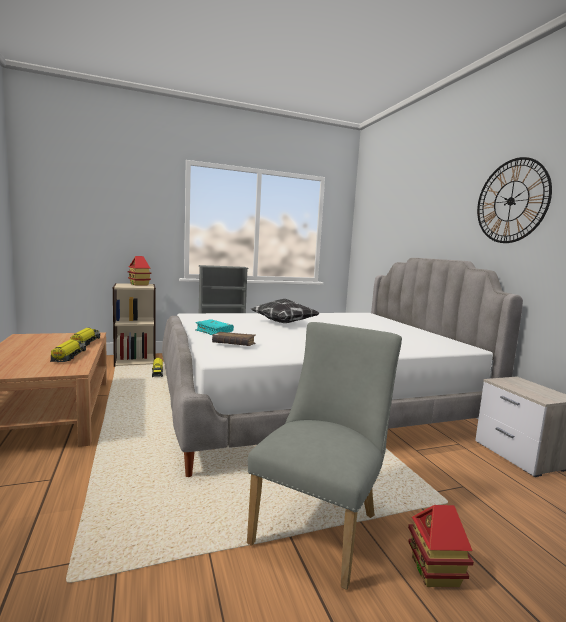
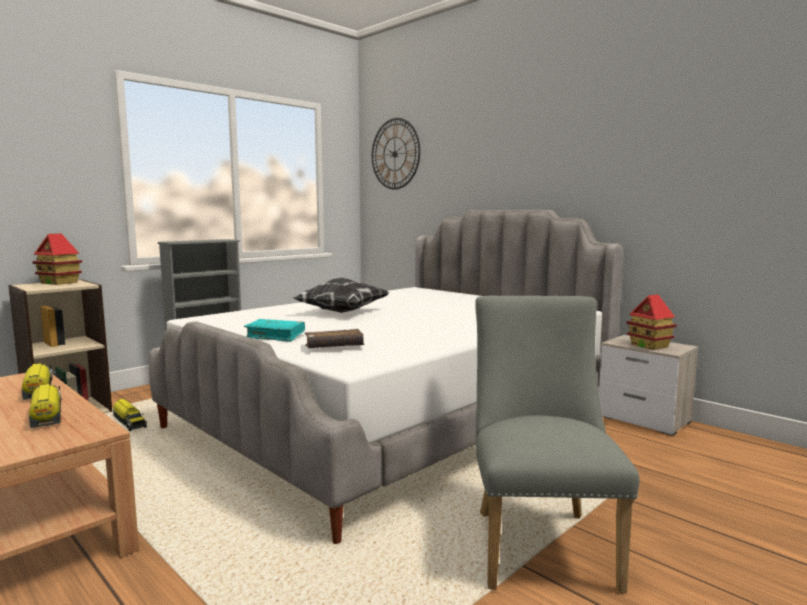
camera: 25 degrees left, 0 degrees up
toy house [408,505,474,587] -> toy house moved to [626,294,677,350]
wall clock [477,157,552,243] -> wall clock moved to [372,118,420,190]

